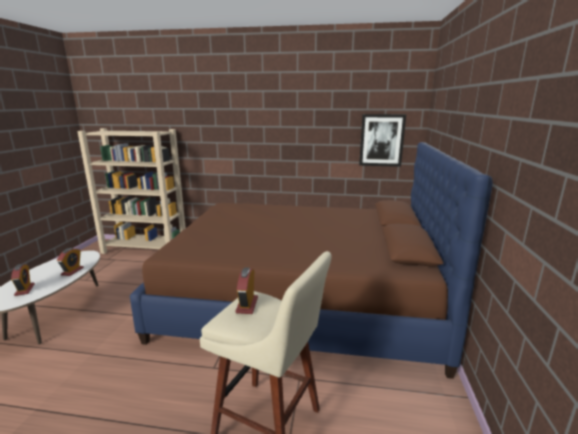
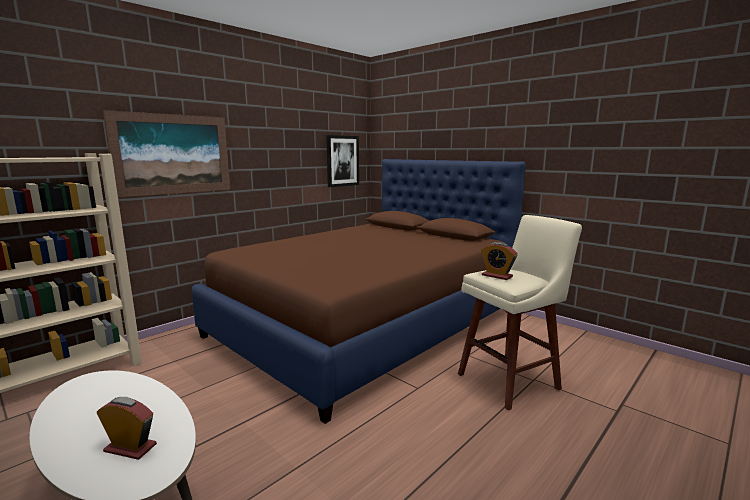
camera: 55 degrees left, 5 degrees down
alarm clock [57,248,84,276] -> none
none -> picture [103,110,230,197]

